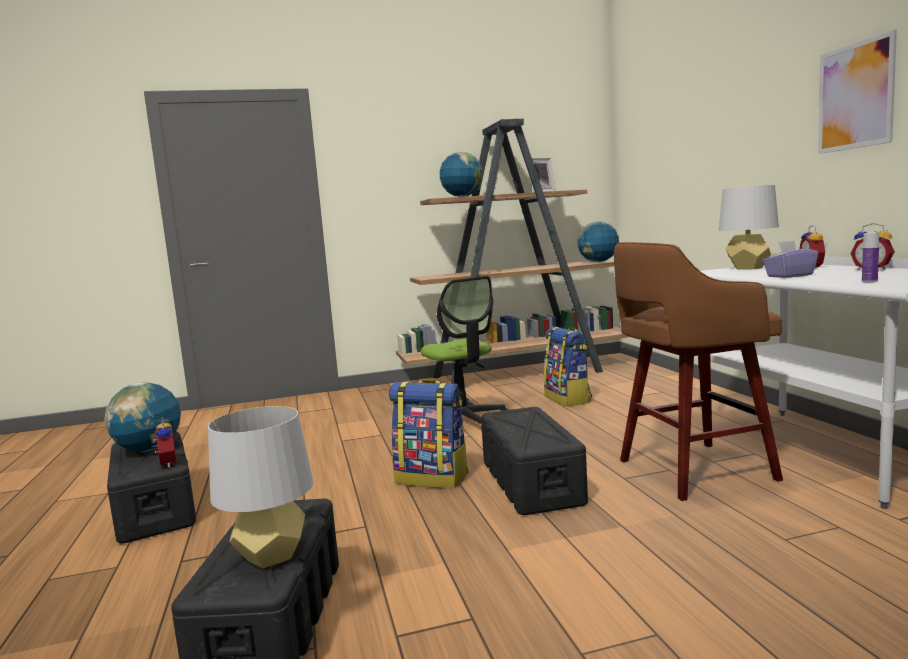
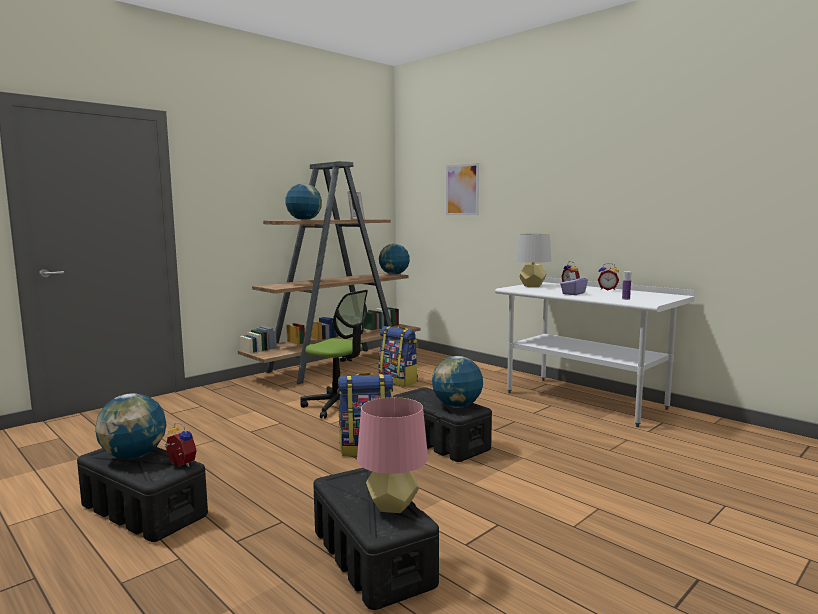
camera: 30 degrees left, 0 degrees up
grey table lamp [208,406,313,568] -> pink table lamp [357,397,428,513]
brown stool [614,242,783,501] -> none
picture [818,30,897,154] -> picture moved to [446,163,479,215]
none -> globe [432,356,483,408]

